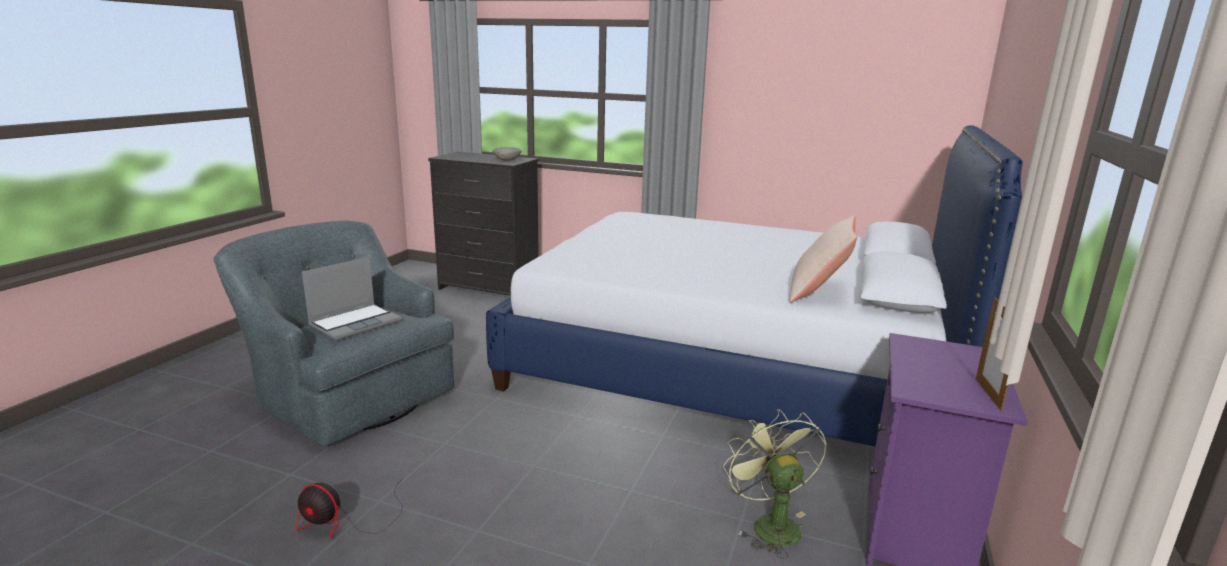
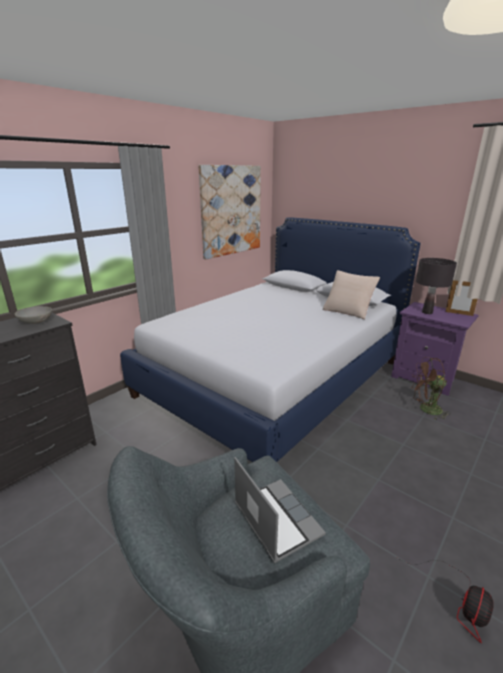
camera: 70 degrees left, 5 degrees up
green fan [723,409,827,559] -> brown fan [412,357,451,420]
none -> picture [198,165,261,259]
none -> black table lamp [416,258,457,314]

